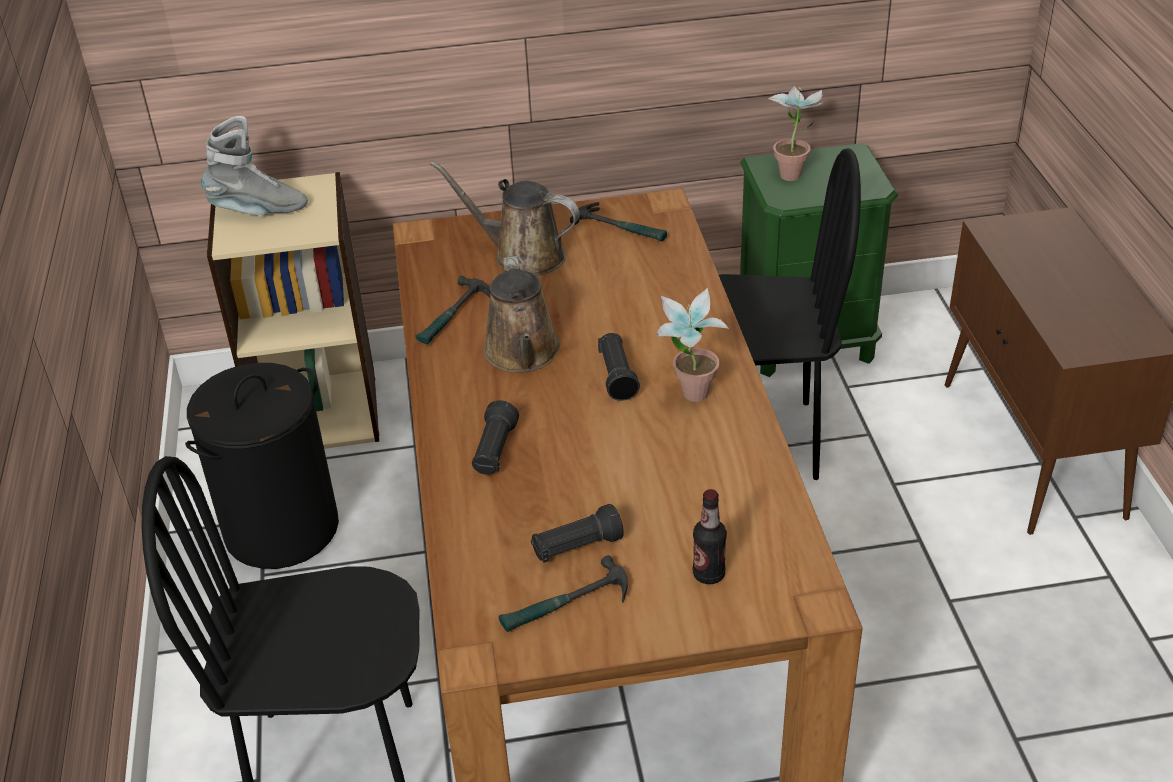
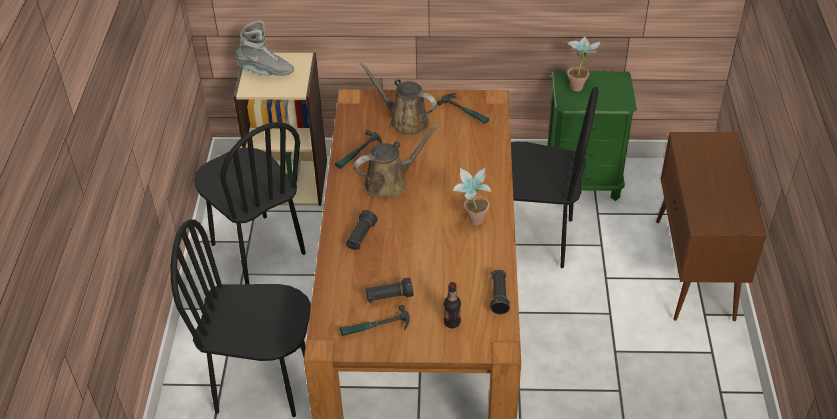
camera: 10 degrees right, 5 degrees up
black laundry basket [185,363,339,569] -> black chair [194,122,306,284]
brown watering can [484,256,560,373] -> brown watering can turned 120 degrees counterclockwise [354,124,440,198]
black flashlight [598,333,640,401] -> black flashlight moved to [490,270,510,314]

